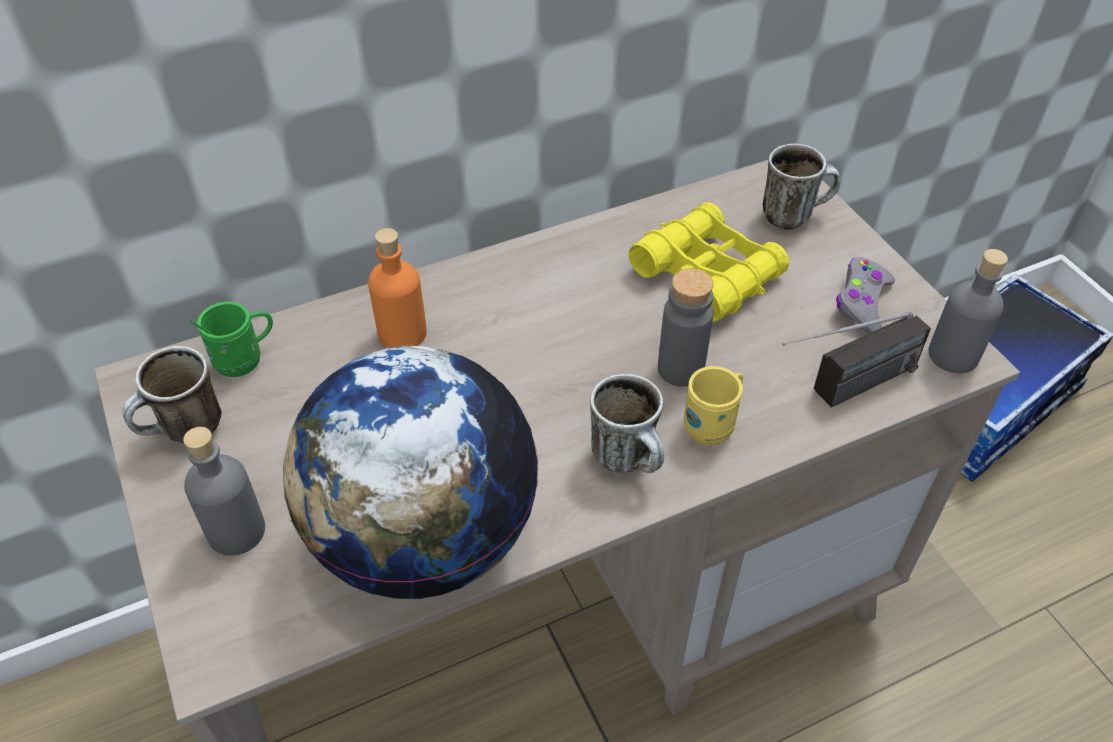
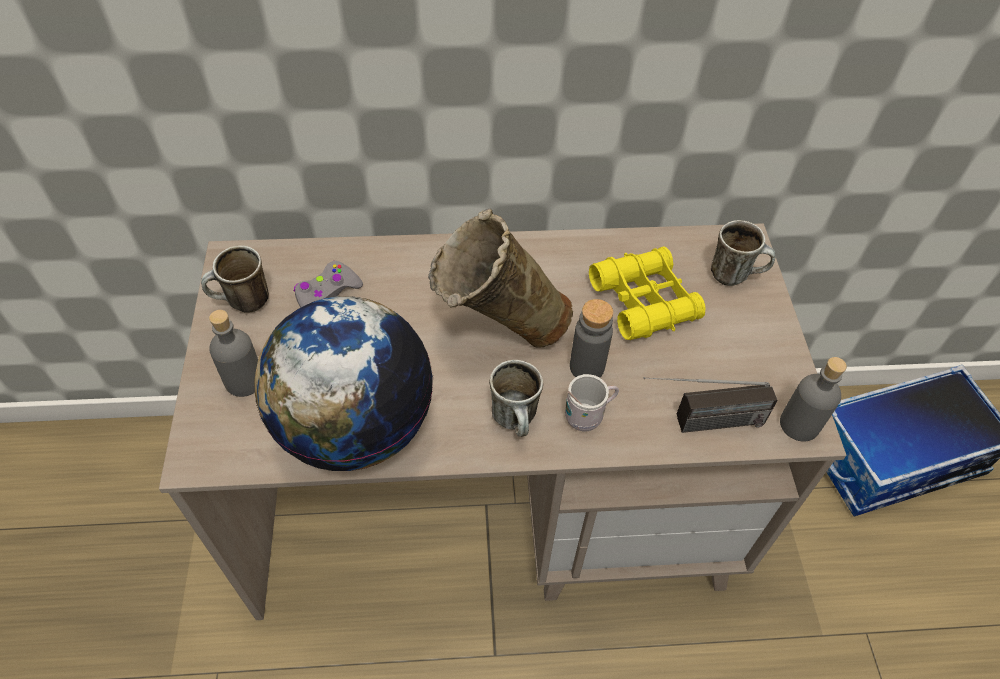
camera: 20 degrees right, 5 degrees up
green mug [190,301,273,377] -> none
orange bottle [368,228,427,348] -> none
yellow mug [684,366,743,445] -> white mug [565,374,619,431]
grey game controller [836,257,895,334] -> grey game controller moved to [294,261,363,308]
none -> beige vase [428,209,573,348]

